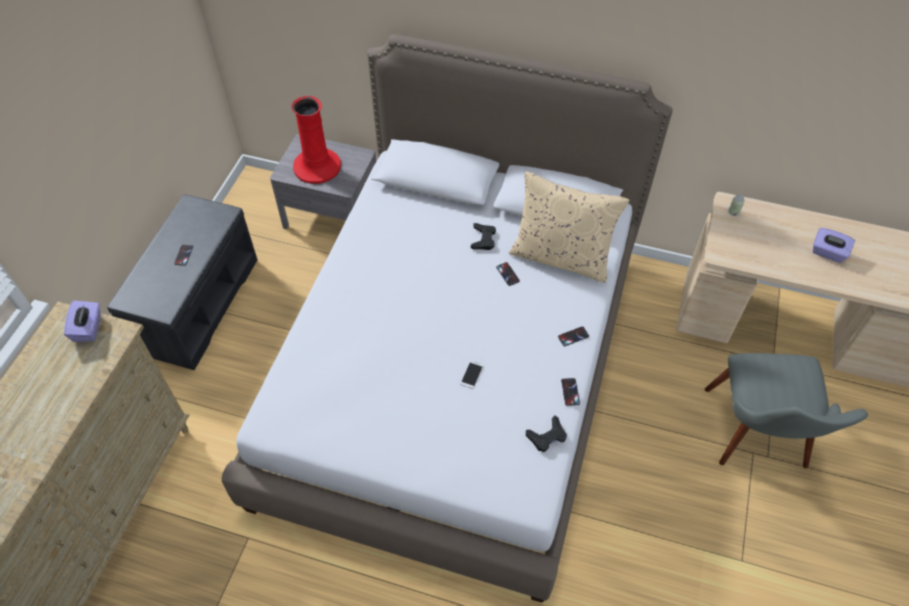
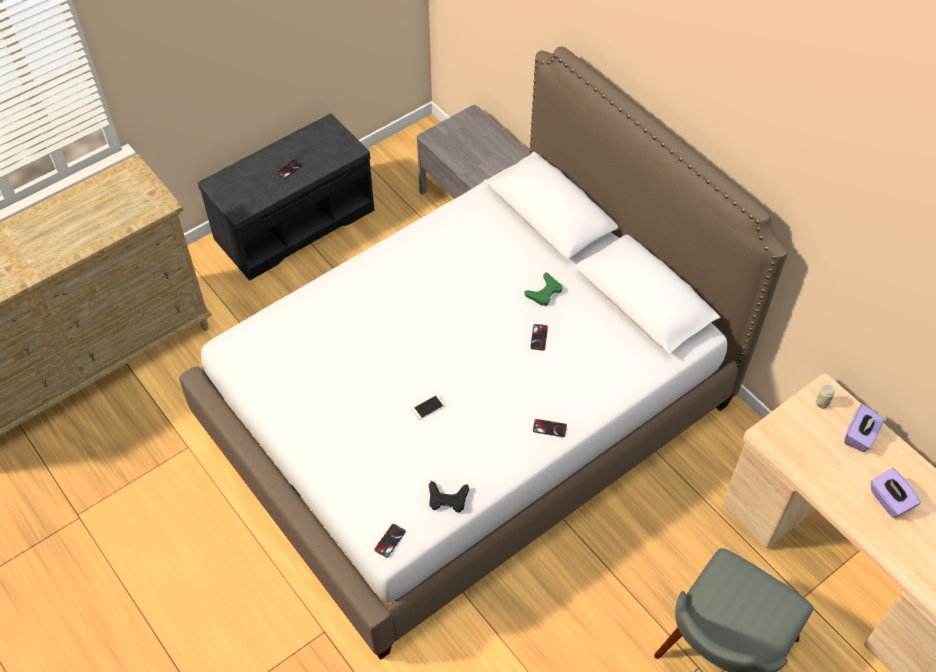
camera: 35 degrees right, 0 degrees up
purple tissue box [64,301,101,342] -> purple tissue box moved to [844,404,884,452]
red vase [291,96,341,184] -> none
black game controller [471,223,496,250] -> green game controller [525,272,563,306]
beige pillow [509,171,629,283] -> none
phone [561,378,580,406] -> phone moved to [374,524,406,558]

